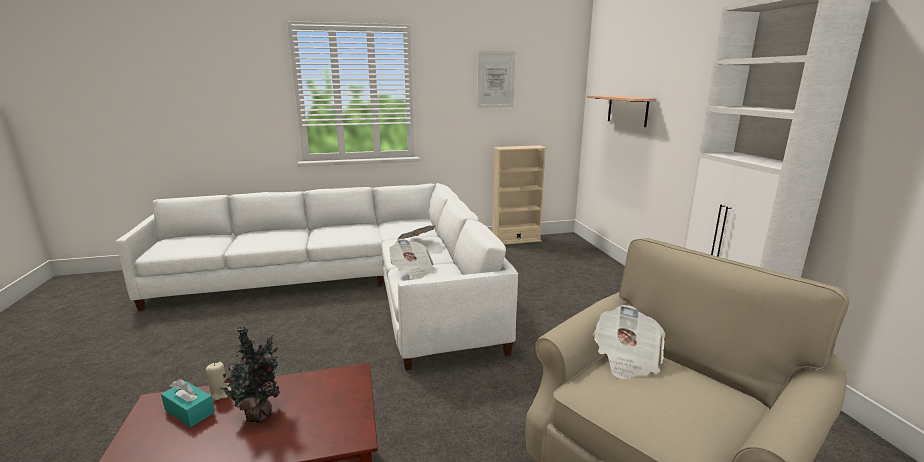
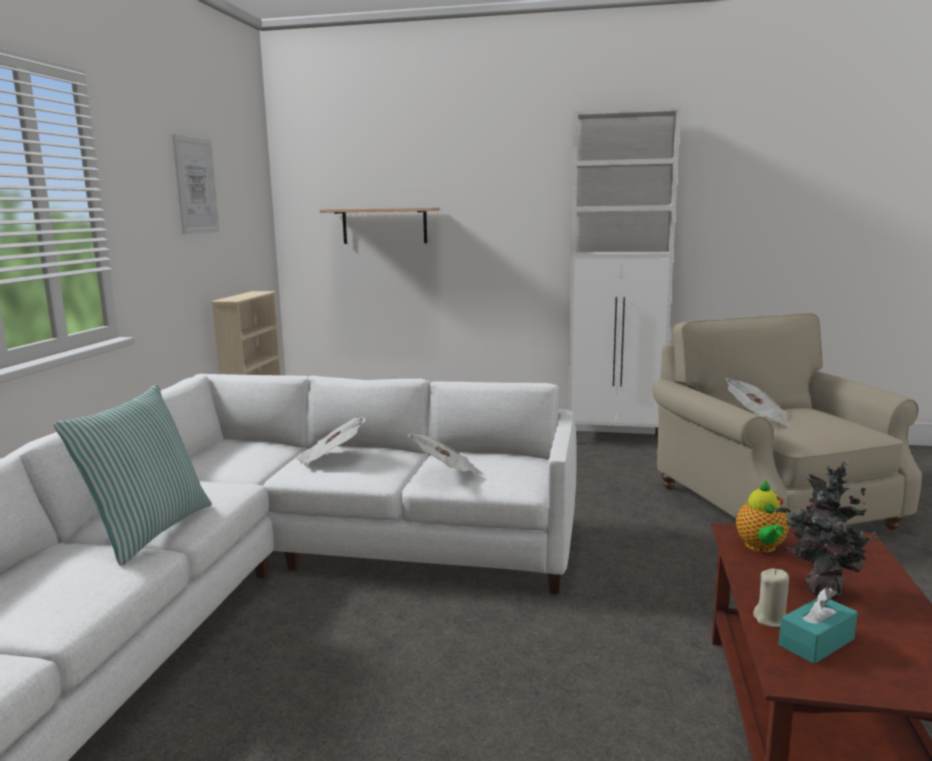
camera: 65 degrees left, 5 degrees down
none -> pillow [53,384,212,566]
none -> teapot [736,481,789,552]

